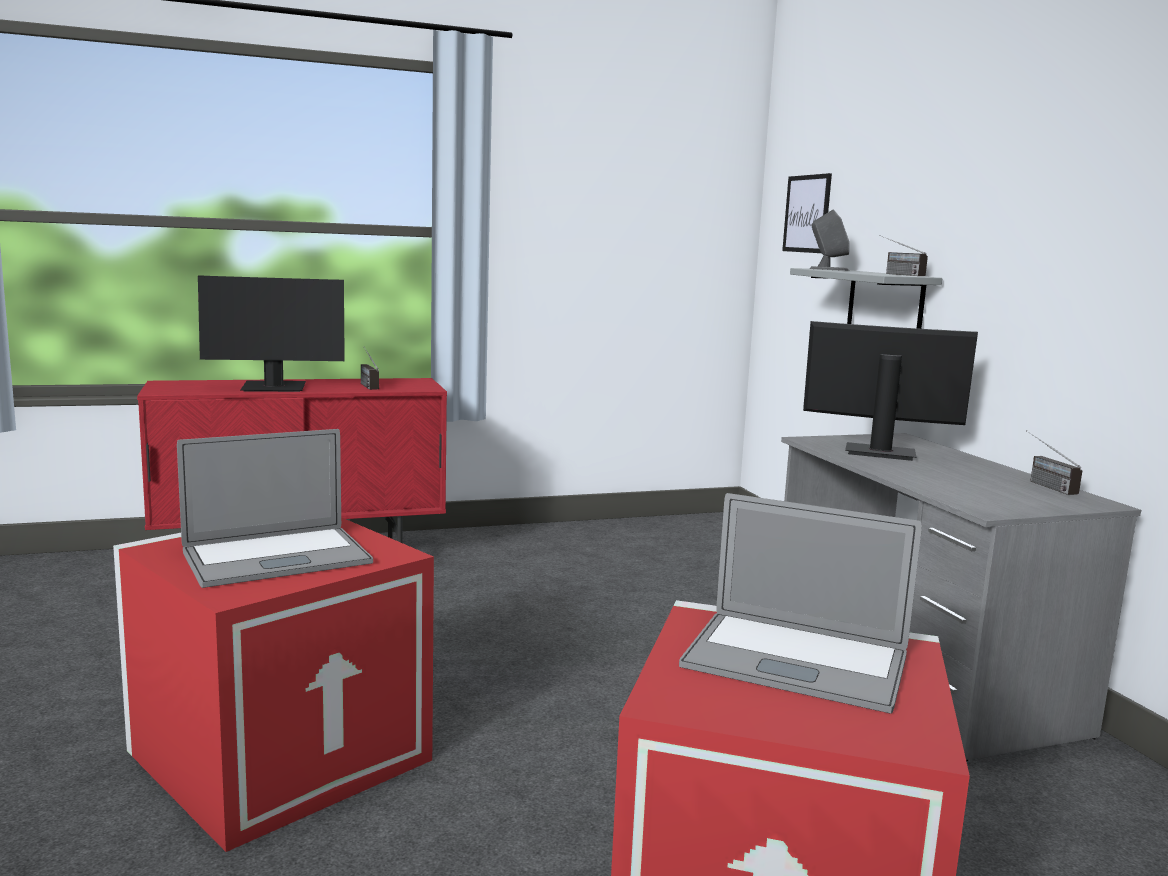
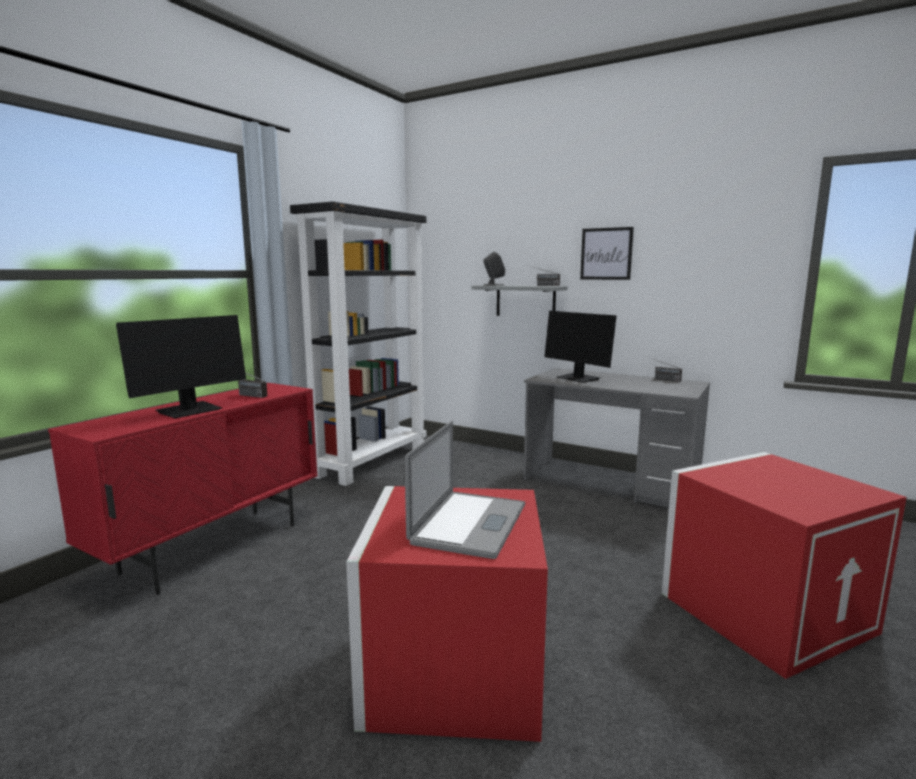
camera: 40 degrees left, 0 degrees up
laptop [679,493,922,714] -> none
picture [782,173,832,253] -> picture moved to [580,227,634,280]
monitor [803,321,978,461] -> monitor turned 105 degrees counterclockwise [544,311,616,383]
none -> black bookcase [290,201,427,486]

